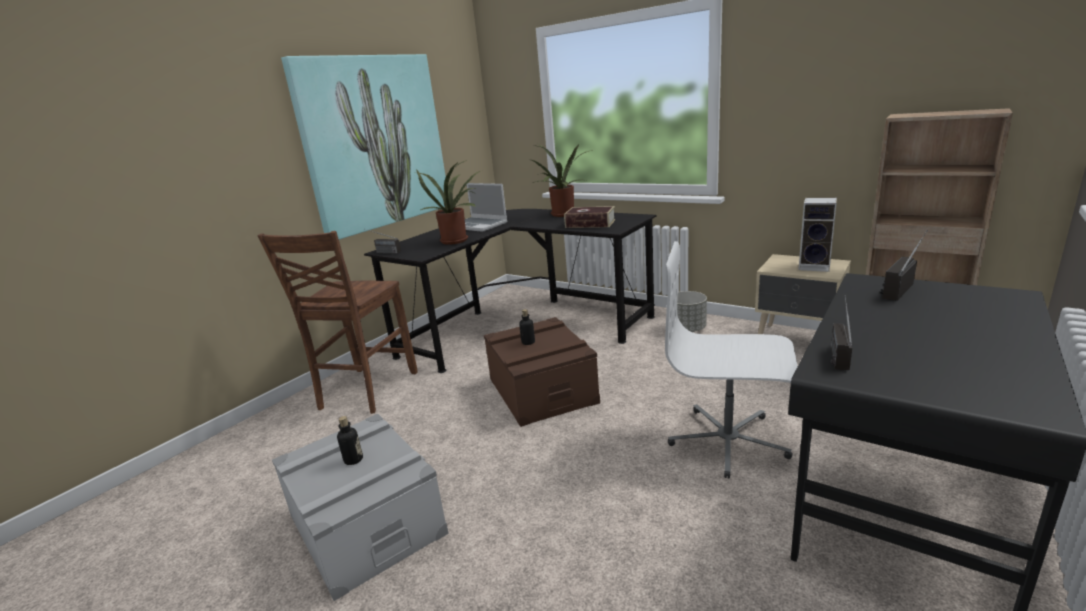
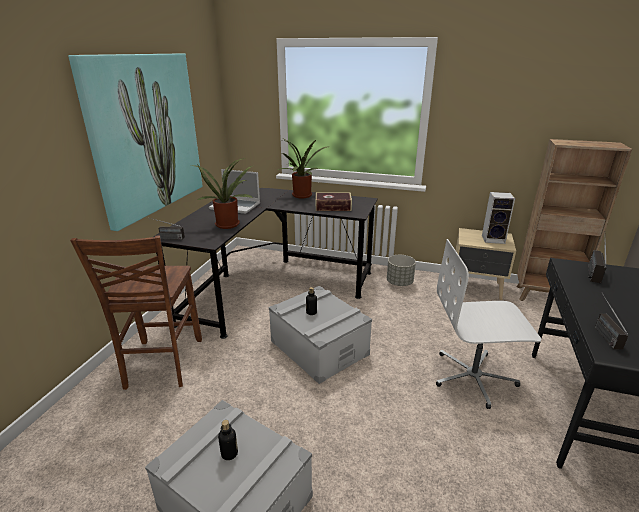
camera: 20 degrees left, 5 degrees up
brown storage box [484,317,600,427] -> grey storage box [269,286,372,384]

